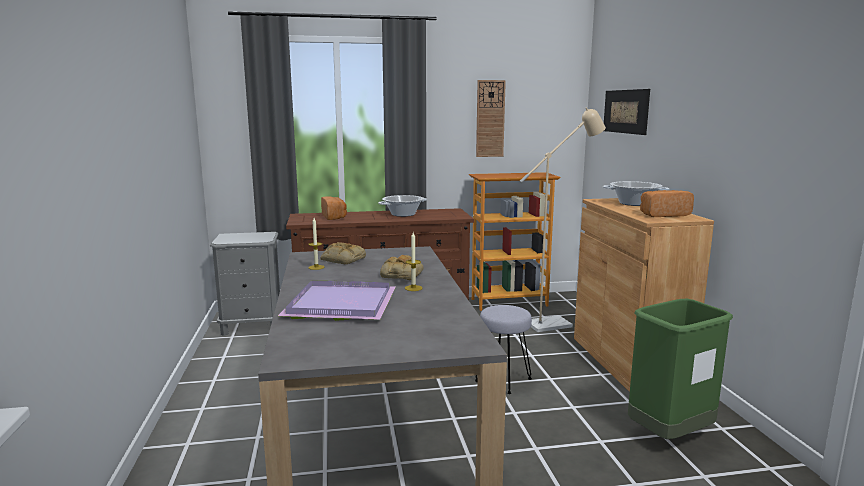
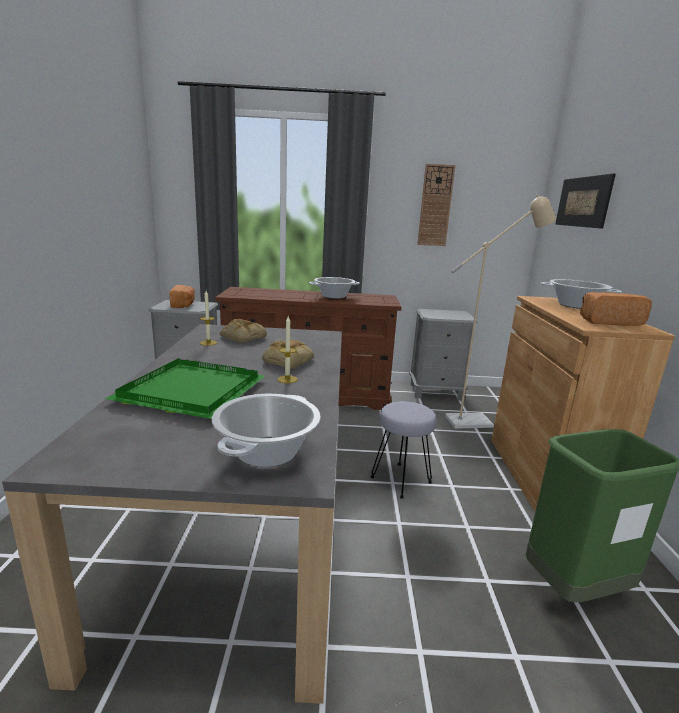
camera: 10 degrees right, 5 degrees up
purple tray [278,280,396,321] -> green tray [105,358,265,419]
bread [321,197,347,220] -> bread moved to [169,285,195,308]
bookcase [469,172,560,311] -> grey nightstand [409,309,478,401]
none -> cooking pot [212,394,321,467]

